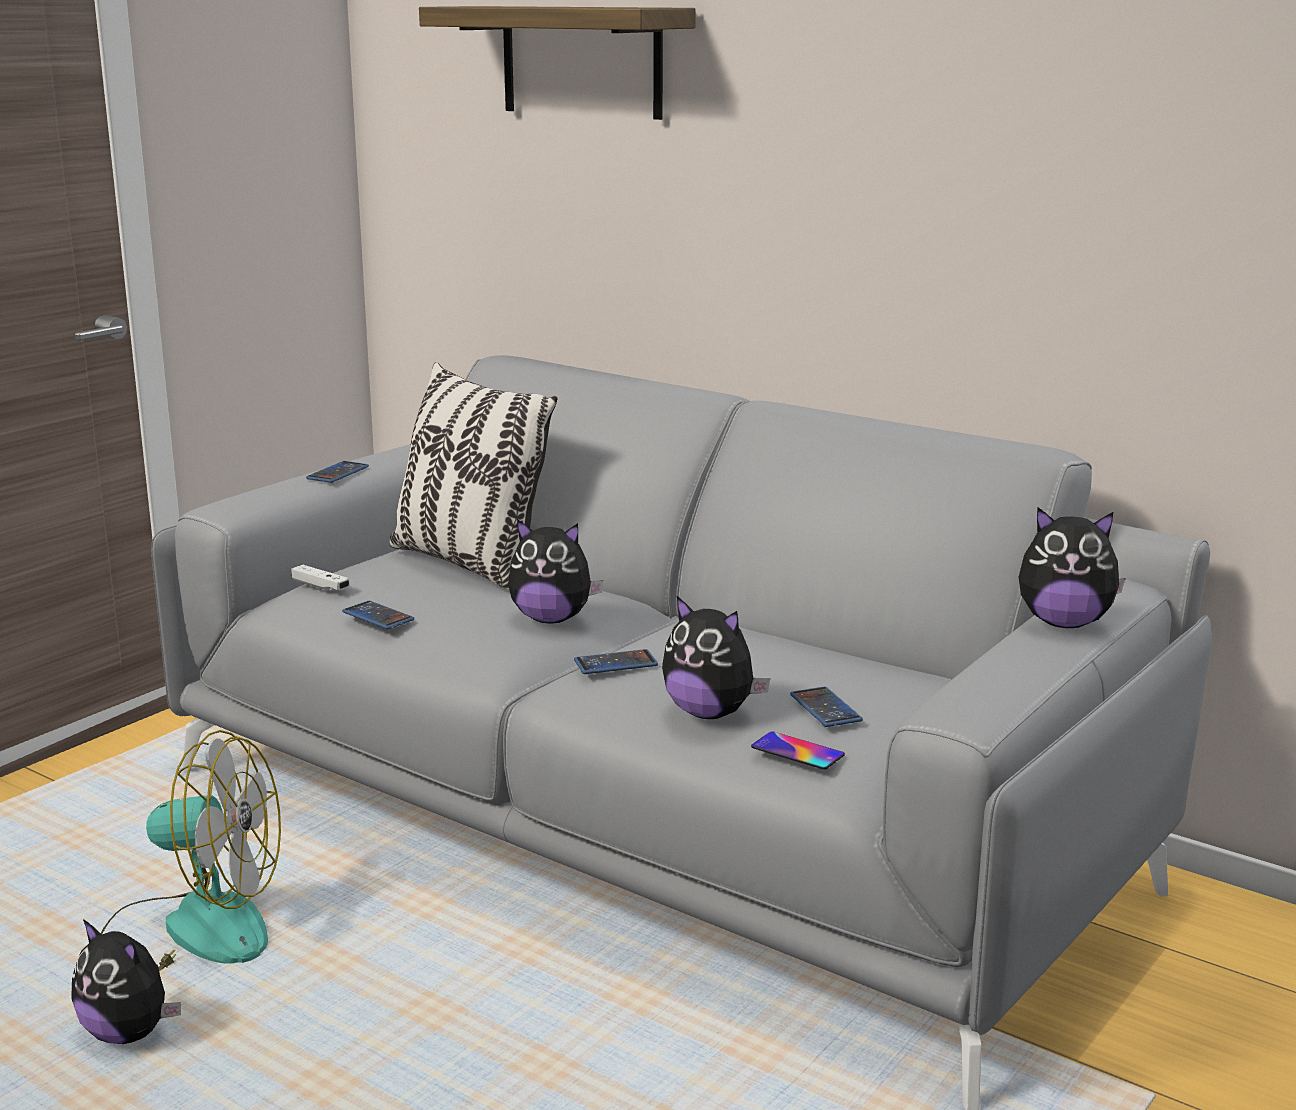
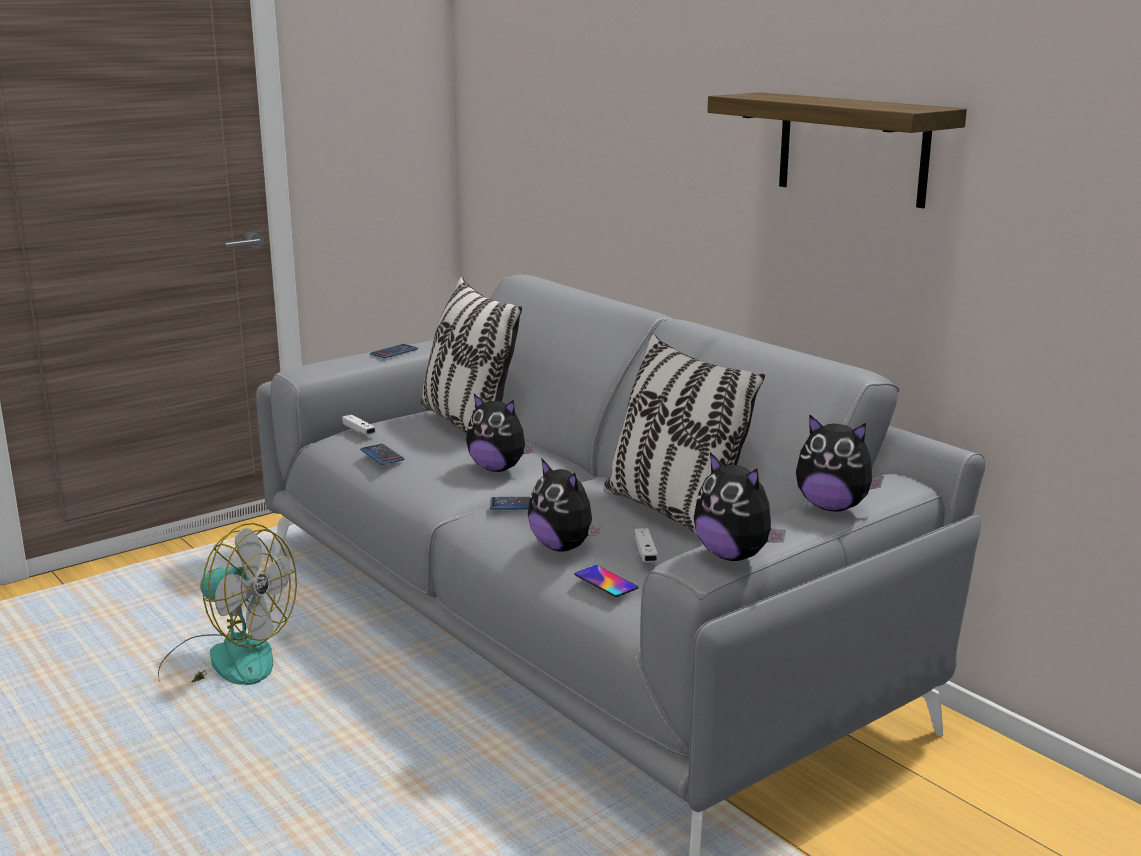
camera: 15 degrees right, 0 degrees up
plush toy [71,919,181,1044] -> plush toy moved to [694,452,786,561]
shelf [419,6,696,120] -> shelf moved to [708,92,967,208]
phone [790,687,863,727] -> white game controller [634,528,658,563]
none -> pillow [604,334,765,534]

